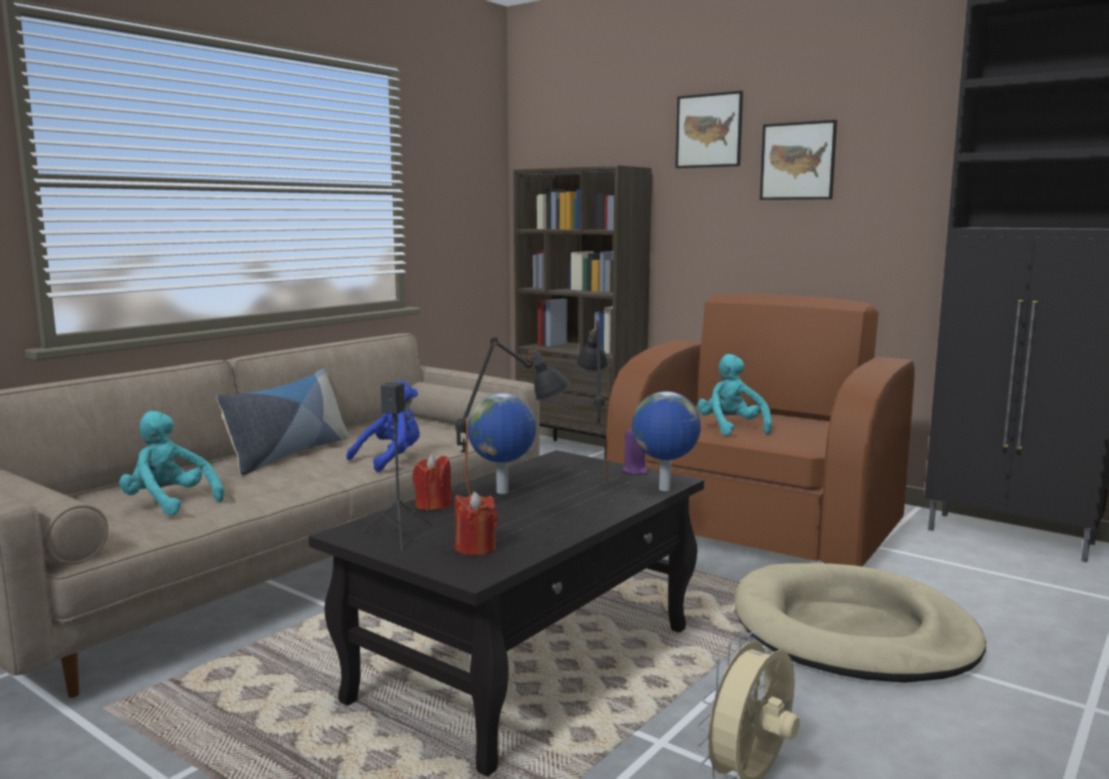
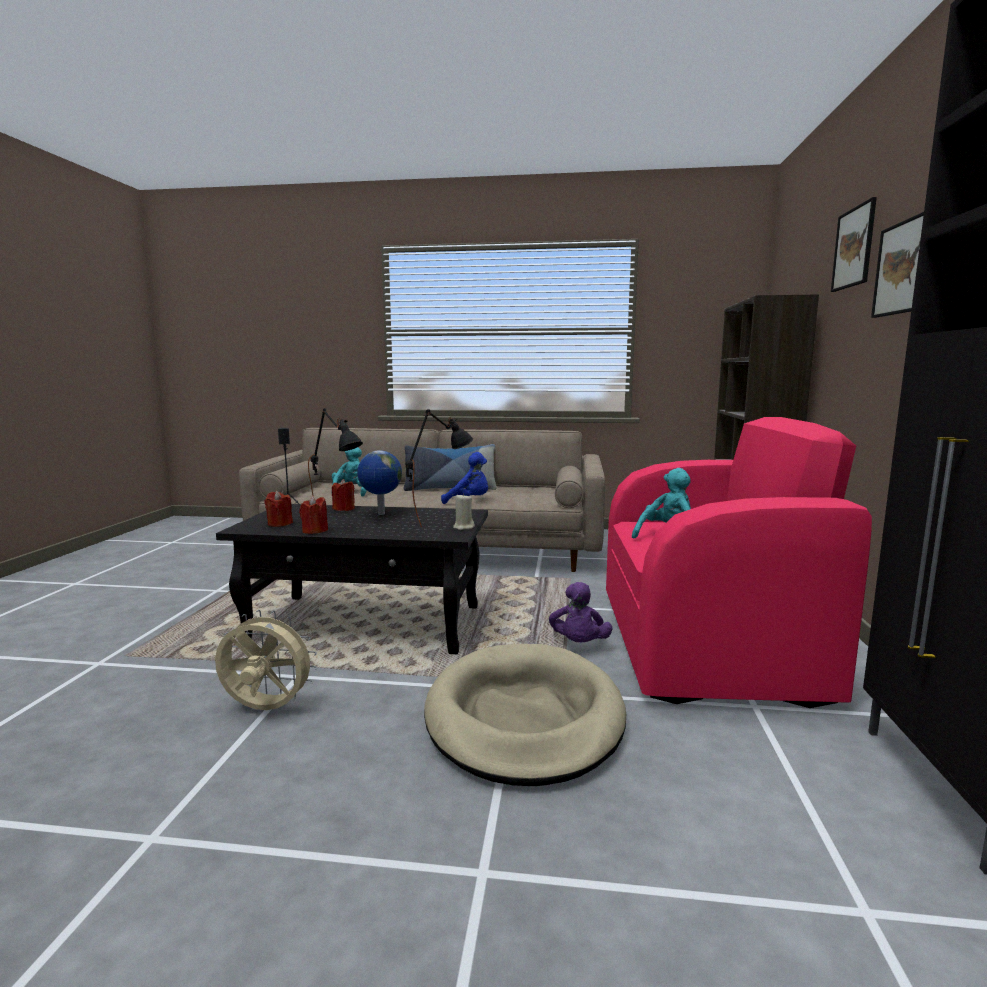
camera: 60 degrees right, 0 degrees up
brown armchair [606,293,915,567] -> pink armchair [606,417,872,708]
purple candle [623,429,648,475] -> beige candle [453,493,475,530]
globe [632,391,701,491] -> none
none -> red candle [299,496,328,534]
none -> purple plush toy [549,582,613,642]

